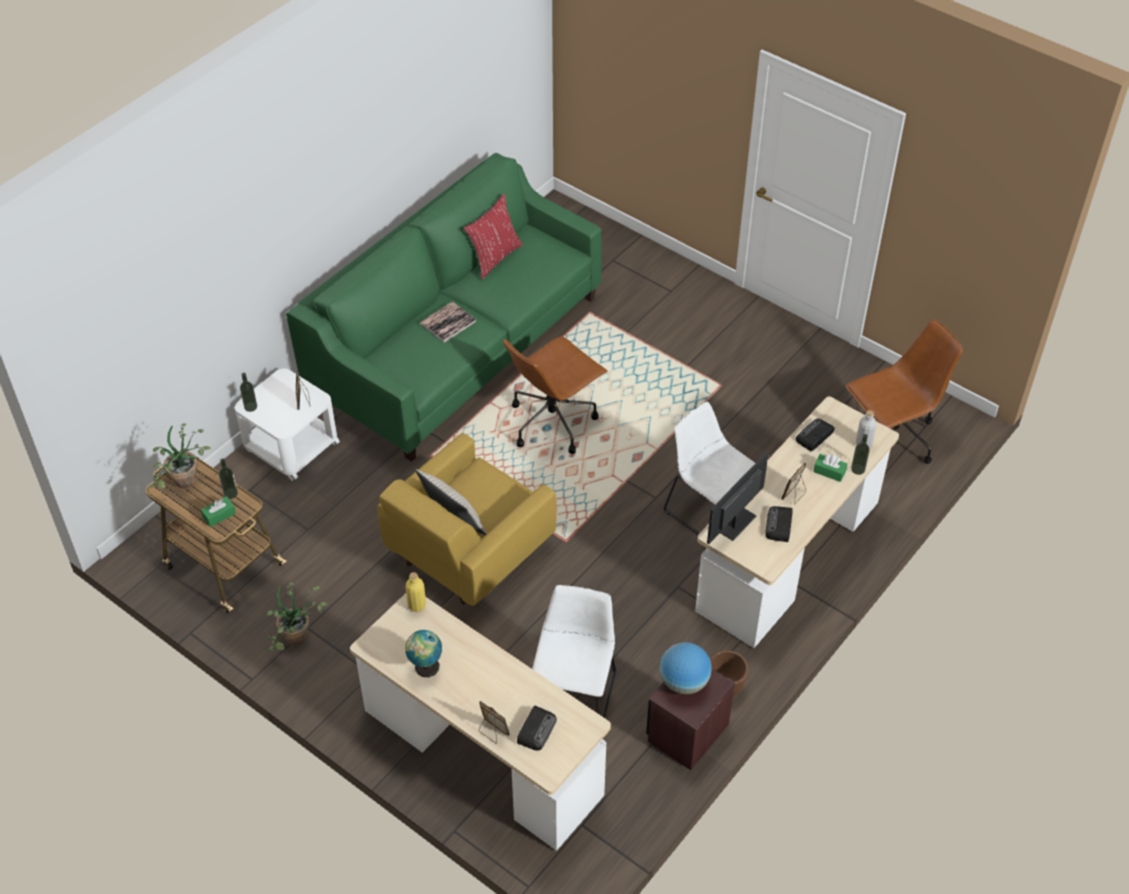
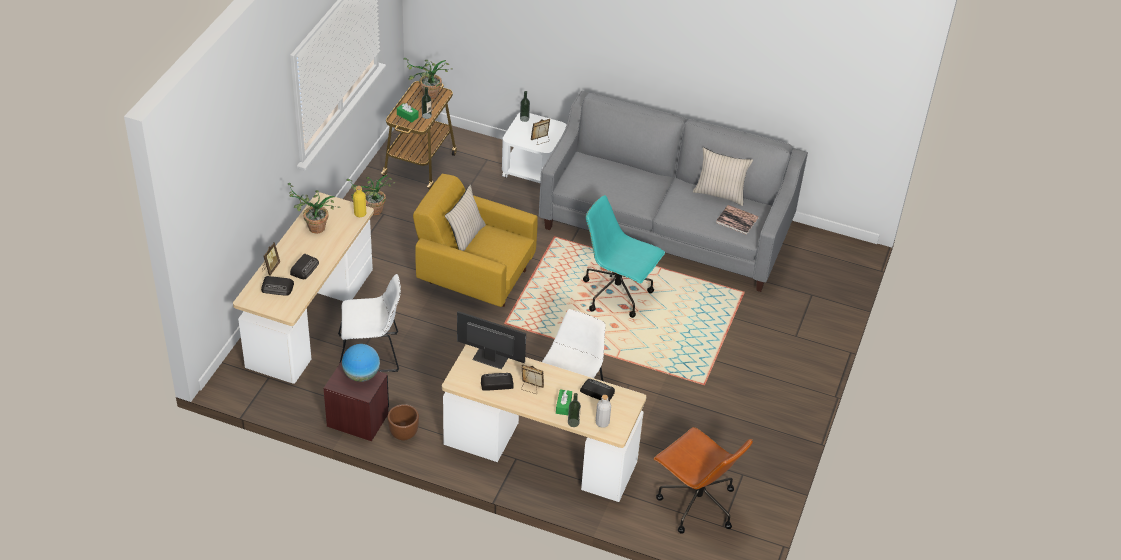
camera: 70 degrees right, 5 degrees down
green sofa [286,153,602,462] -> grey sofa [539,90,808,292]
globe [405,630,442,677] -> potted plant [287,183,340,234]
book [420,301,476,343] -> book moved to [716,205,759,235]
red pillow [463,194,523,279] -> beige pillow [693,147,753,206]
brown office chair [503,336,608,454] -> turquoise office chair [583,195,665,318]
none -> radio [290,254,319,279]

